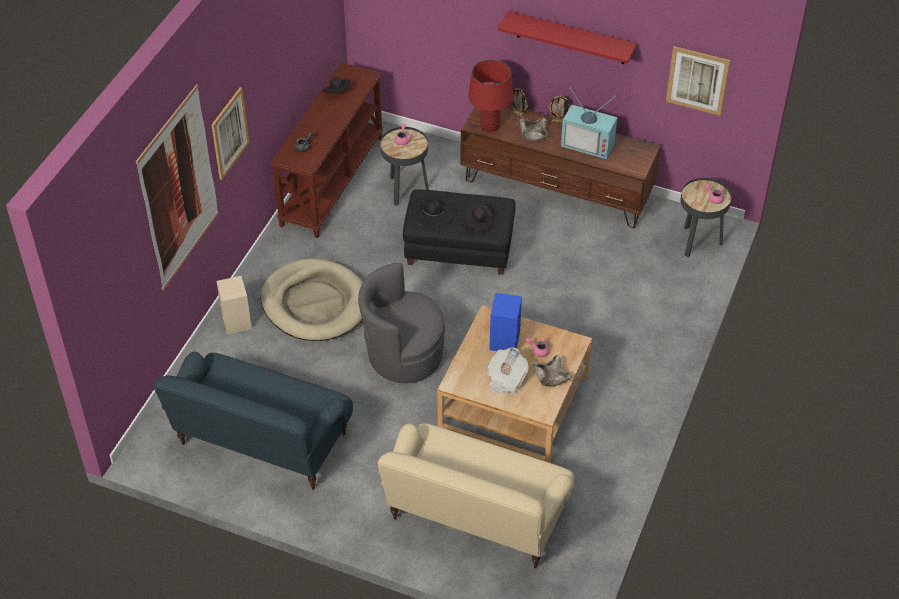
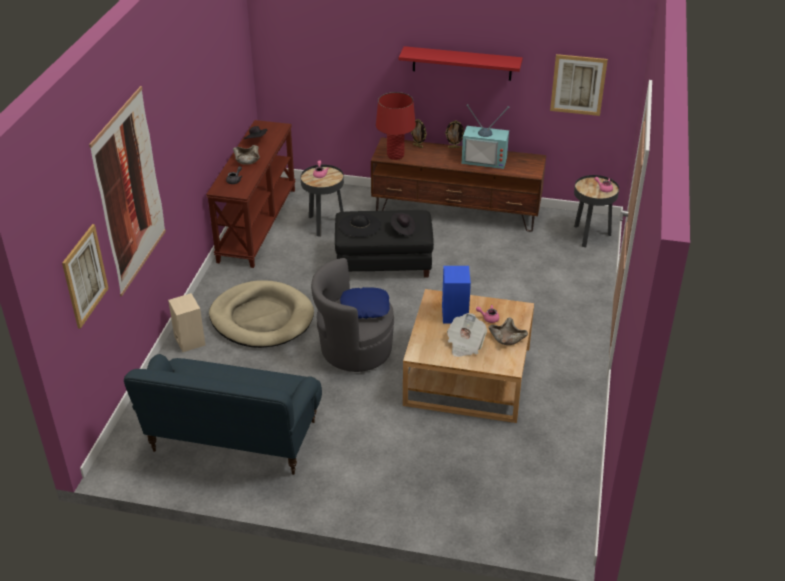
camera: 10 degrees left, 10 degrees down
picture [211,87,249,180] -> picture moved to [62,224,109,329]
beige sofa [378,423,575,568] -> none
beige bowl [519,117,548,141] -> beige bowl moved to [233,145,260,165]
none -> blue pillow [340,287,390,319]

